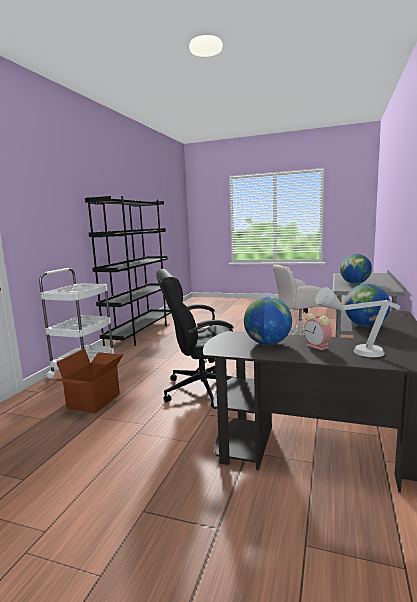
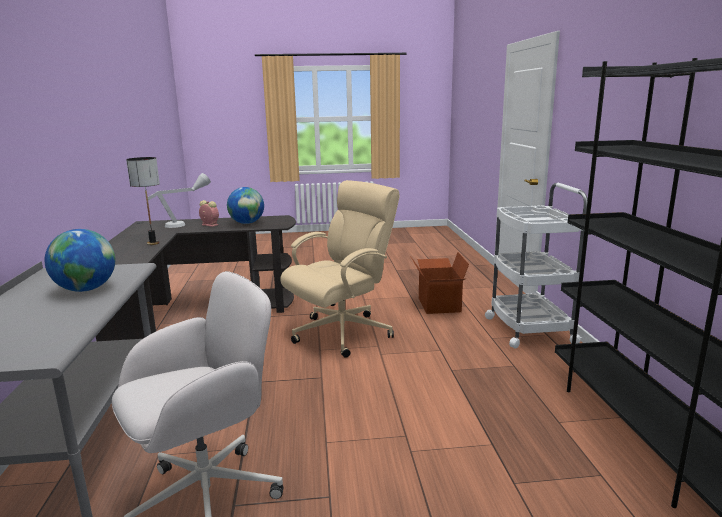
camera: 155 degrees right, 5 degrees up
black office chair [156,269,234,409] -> beige office chair [280,180,400,358]
globe [344,284,391,326] -> table lamp [126,157,160,245]

